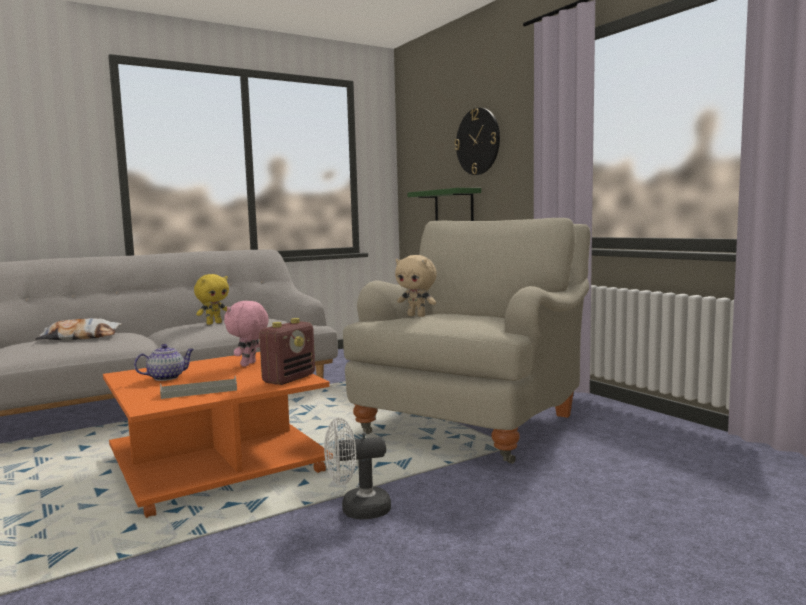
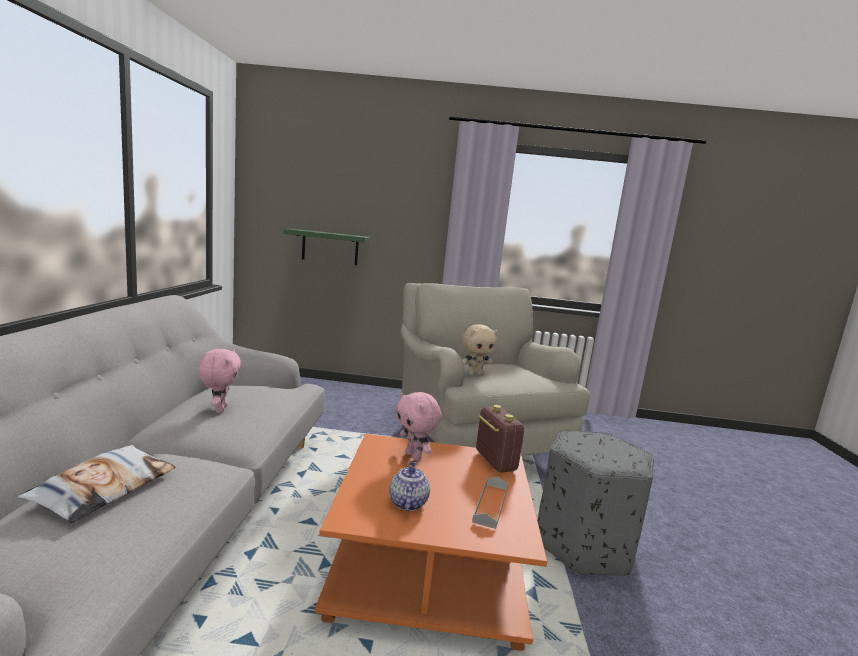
camera: 55 degrees left, 5 degrees up
yellow plush toy [194,274,229,325] -> pink plush toy [199,349,241,413]
white fan [324,418,391,520] -> grey ottoman [538,430,654,576]
wall clock [455,108,500,175] -> none

